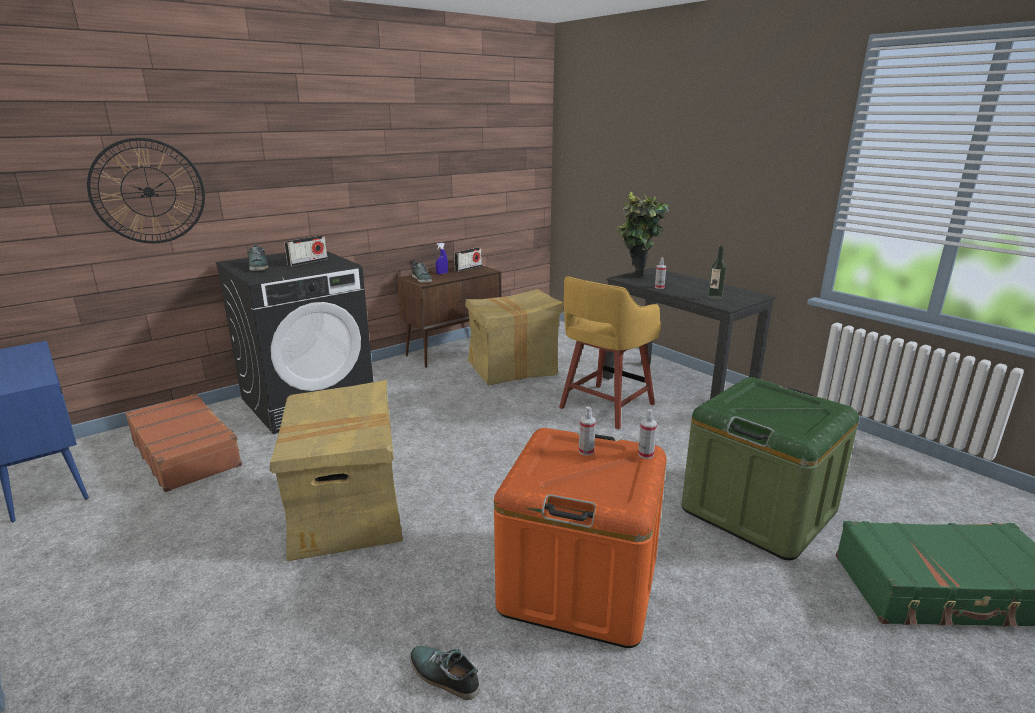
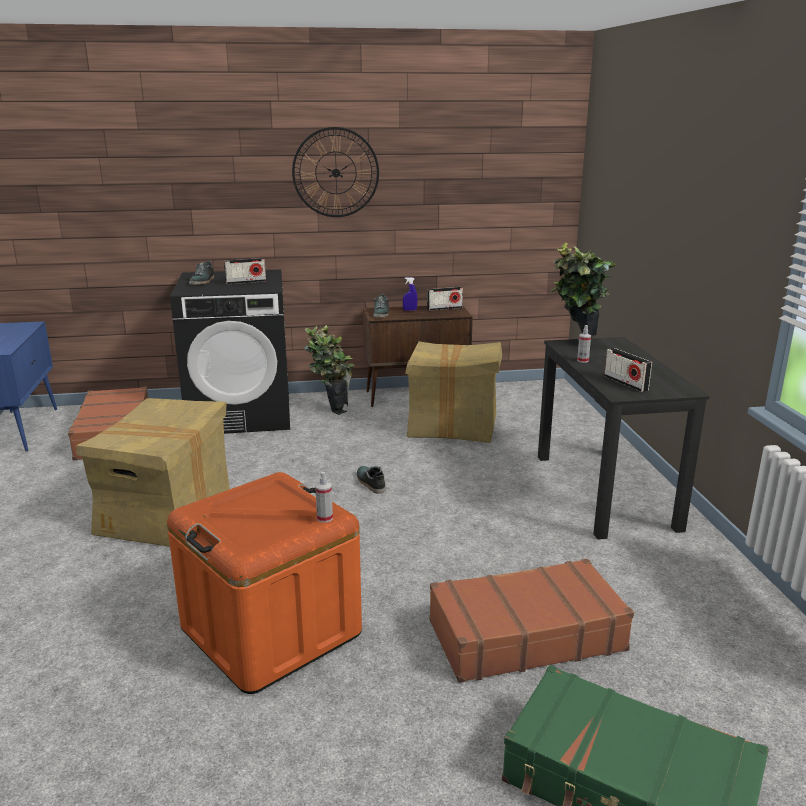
camera: 30 degrees right, 0 degrees up
wall clock [87,138,205,243] -> wall clock moved to [292,127,379,217]
shoe [410,646,480,700] -> shoe moved to [357,466,385,494]
yellow stool [559,276,661,429] -> none
spray bottle [579,407,596,456] -> none
green storage box [682,377,859,561] -> brown suitcase [429,559,634,683]
bottle [708,246,726,300] -> radio [604,348,652,392]
none -> potted plant [304,325,354,415]

